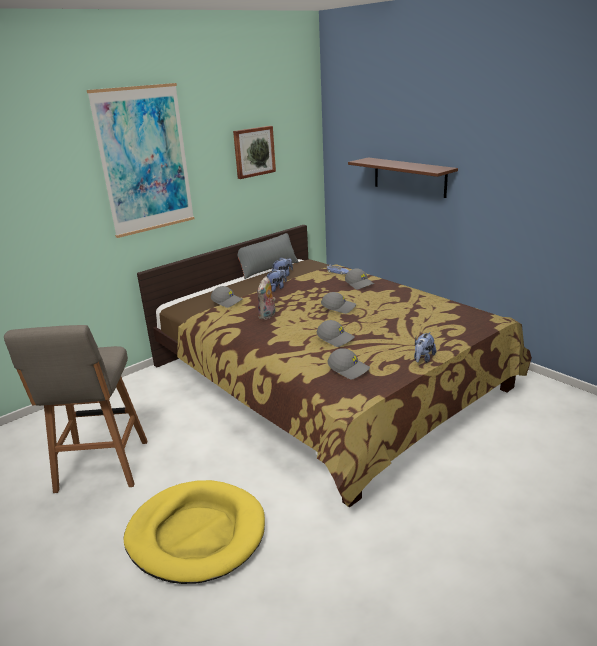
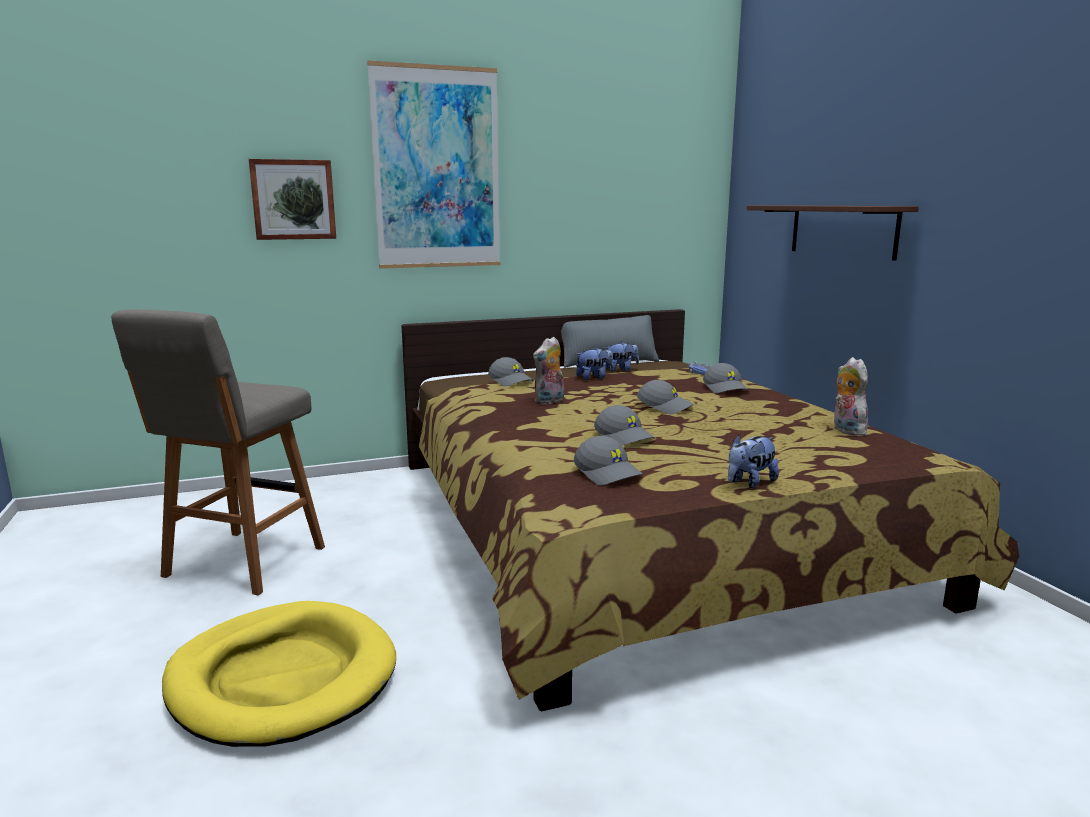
camera: 20 degrees right, 10 degrees down
picture [233,126,276,179] -> picture moved to [249,159,336,240]
none -> plush toy [833,357,868,436]

